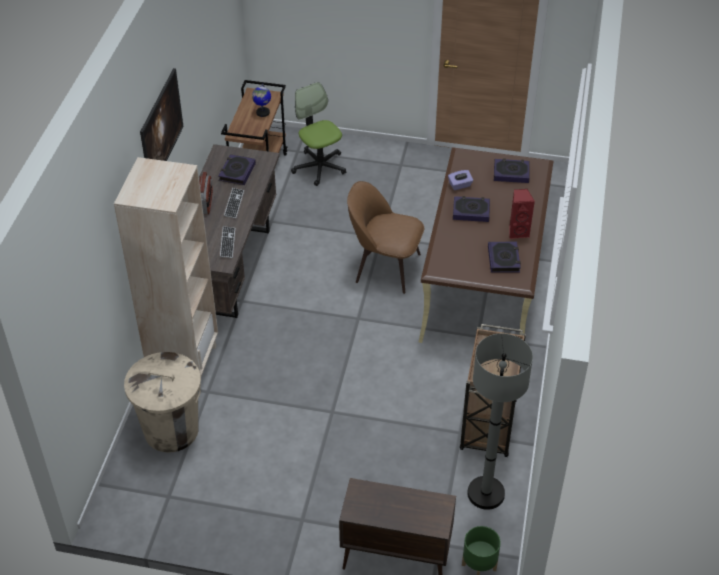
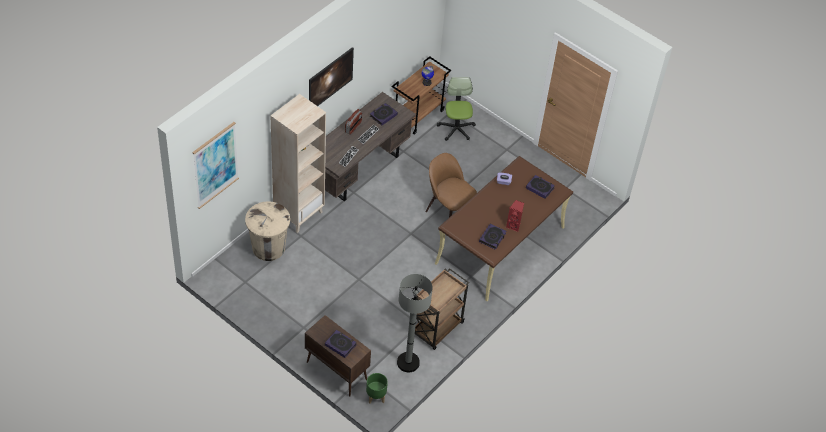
camera: 25 degrees right, 5 degrees up
book [453,196,490,222] -> book moved to [325,330,357,358]
none -> picture [192,122,239,209]

